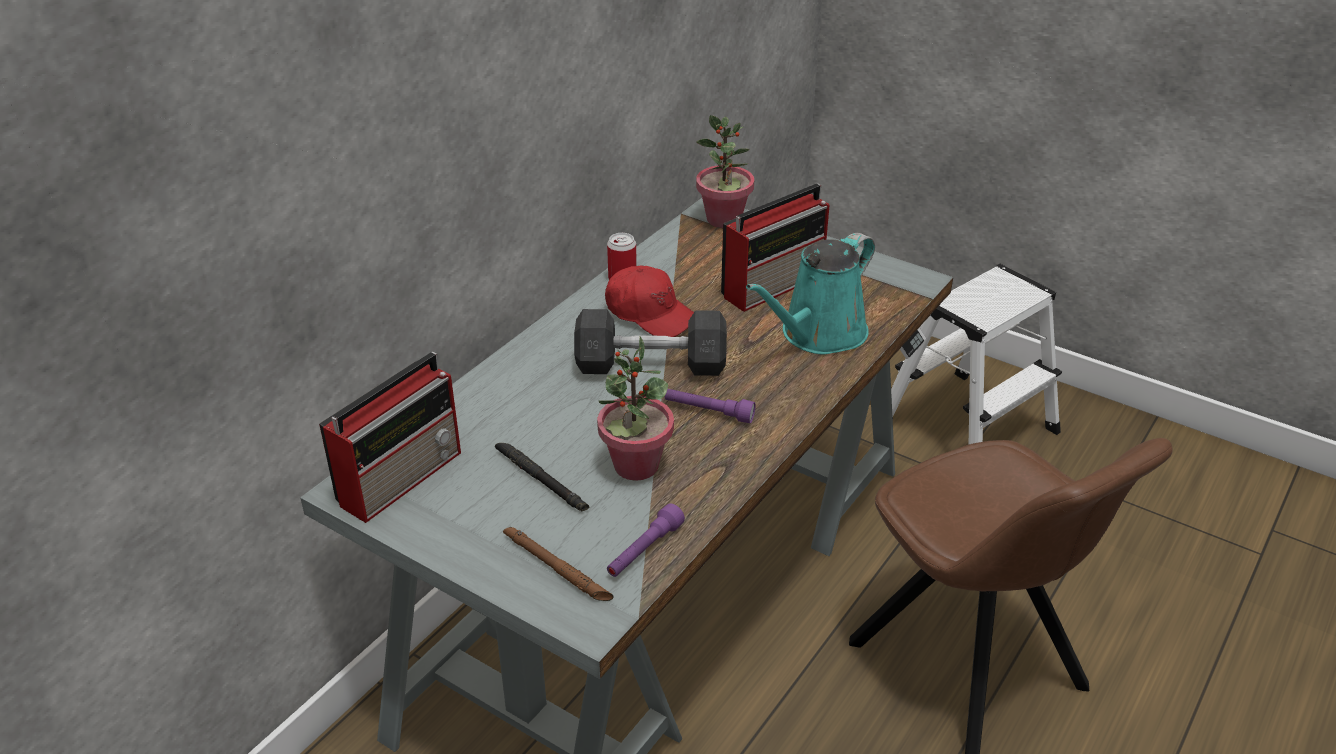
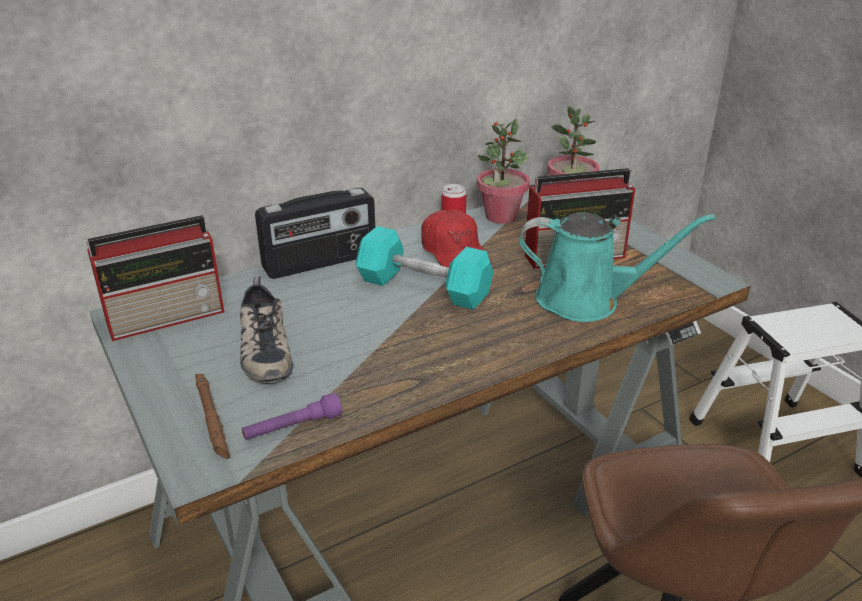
camera: 25 degrees right, 5 degrees down
black flashlight [495,443,589,511] -> shoe [240,276,293,384]
grey dumbbell [574,309,727,376] -> turquoise dumbbell [356,226,493,310]
potted plant [597,337,674,481] -> potted plant moved to [477,118,530,224]
purple flashlight [665,389,756,423] -> none
turquoise watering can [746,233,875,355] -> turquoise watering can turned 150 degrees counterclockwise [519,212,715,322]
none -> radio [255,188,375,279]

